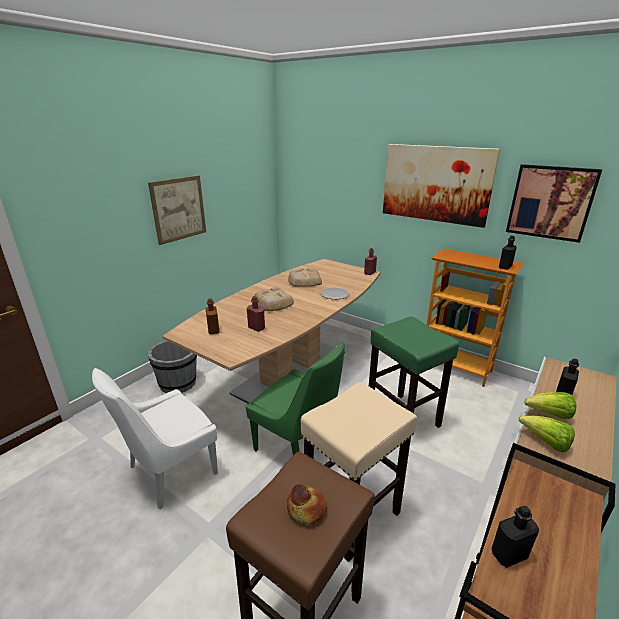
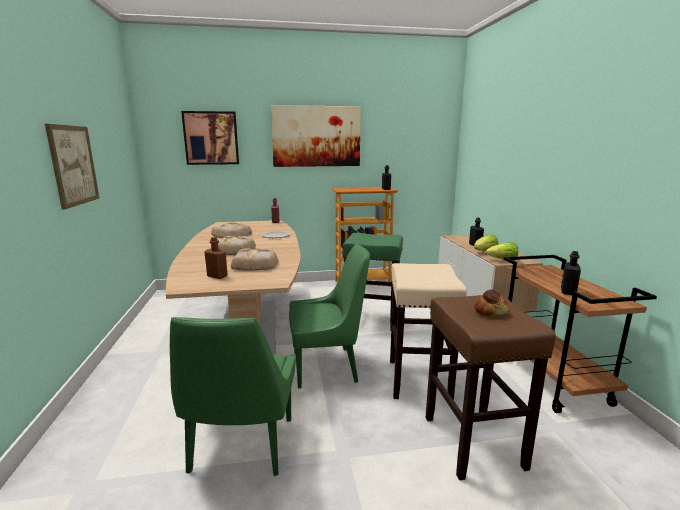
camera: 45 degrees left, 10 degrees down
white chair [92,368,218,509] -> green chair [170,317,296,476]
grey bucket [147,340,197,393] -> none
red bottle [247,296,265,332] -> bread [231,248,279,271]
picture [506,164,603,243] -> picture moved to [181,111,239,165]

